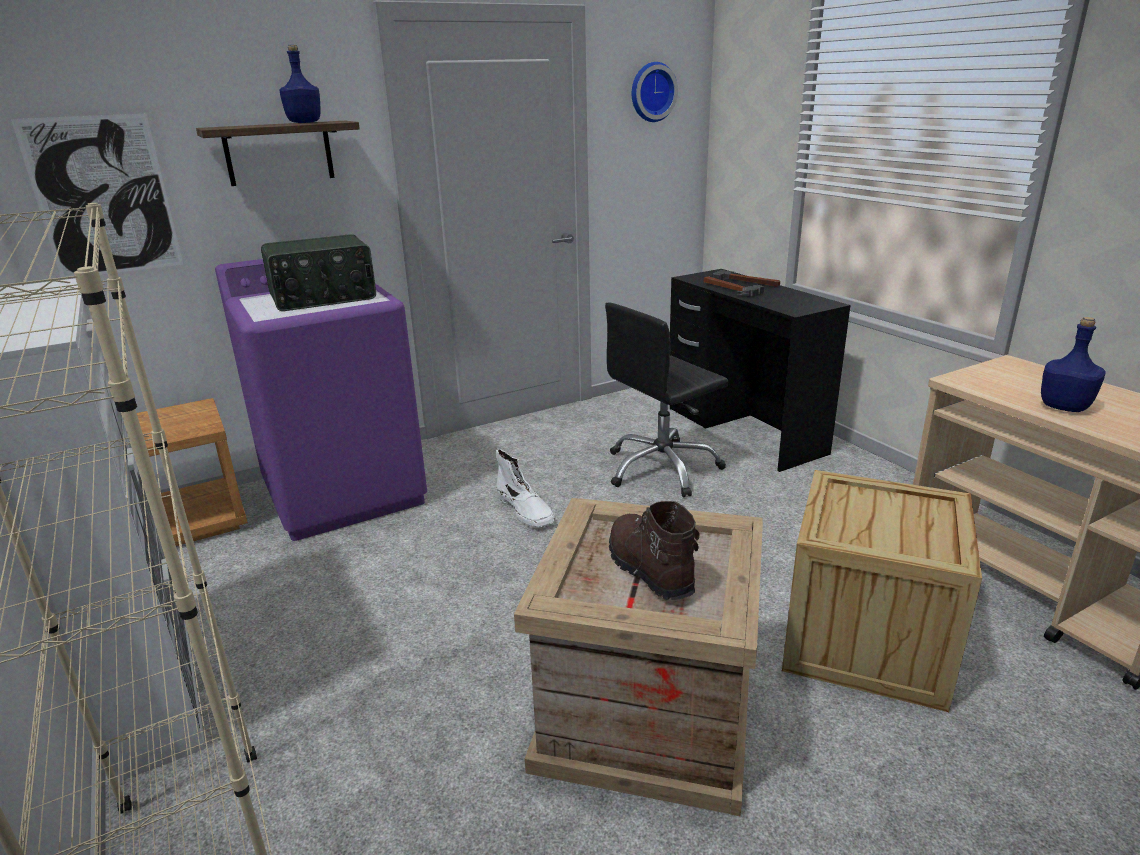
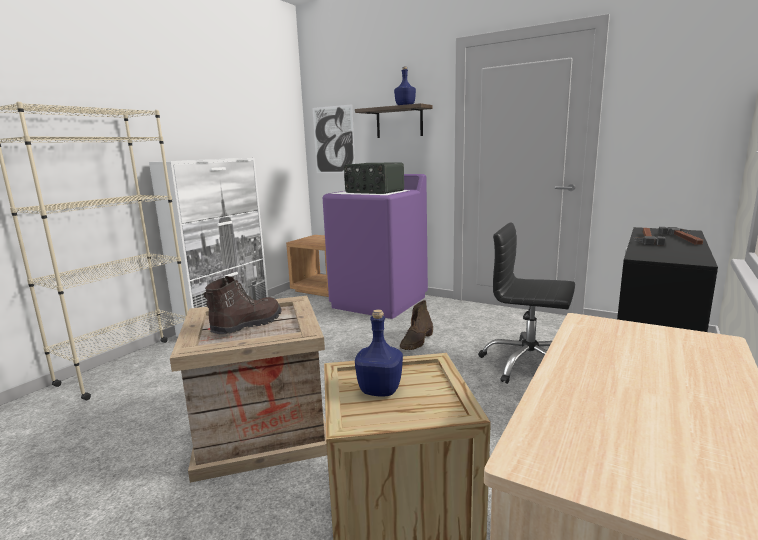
camera: 60 degrees right, 10 degrees down
white boot [496,449,555,527] -> brown boot [400,300,433,350]
wall clock [632,62,678,122] -> none
blue bottle [1041,317,1106,412] -> blue bottle moved to [355,309,403,397]

